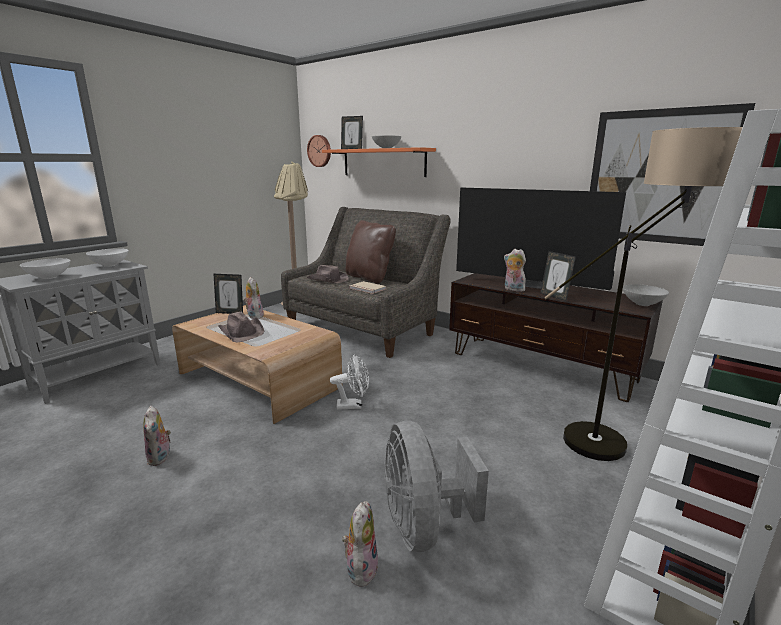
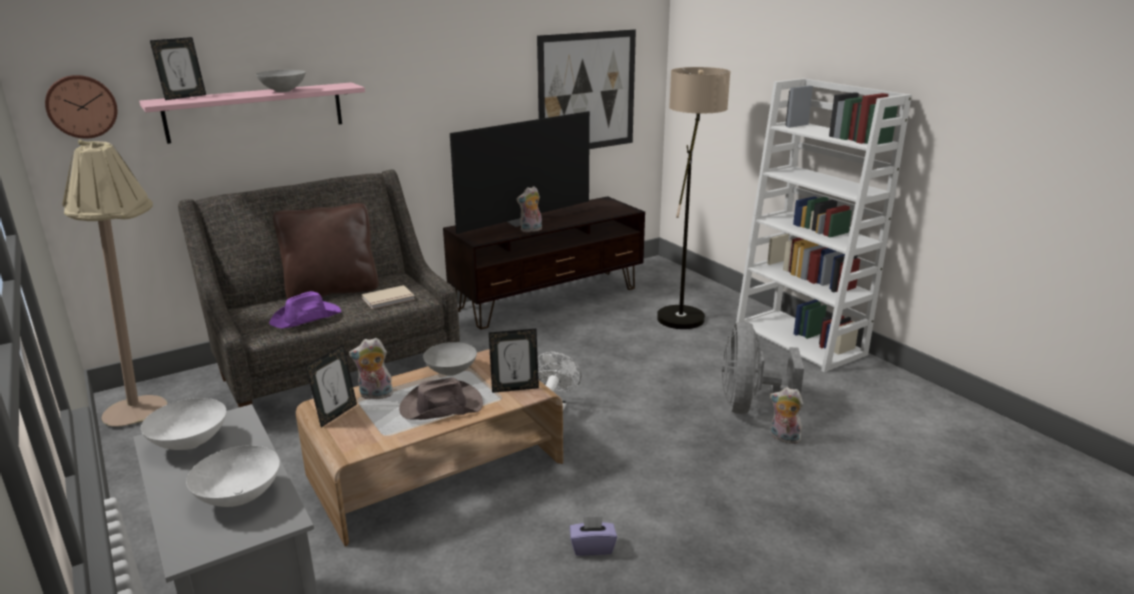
camera: 70 degrees left, 5 degrees up
plush toy [143,406,171,466] -> purple tissue box [570,516,617,556]
brown hat [307,265,349,283] -> purple hat [269,291,341,329]
orange shelf [322,147,436,177] -> pink shelf [139,82,365,144]
grey fan [385,421,489,552] -> grey fan turned 90 degrees clockwise [721,322,804,414]
picture frame [540,251,576,301] -> picture frame moved to [489,329,539,393]
grey bowl [623,284,669,306] -> grey bowl moved to [423,342,477,376]

